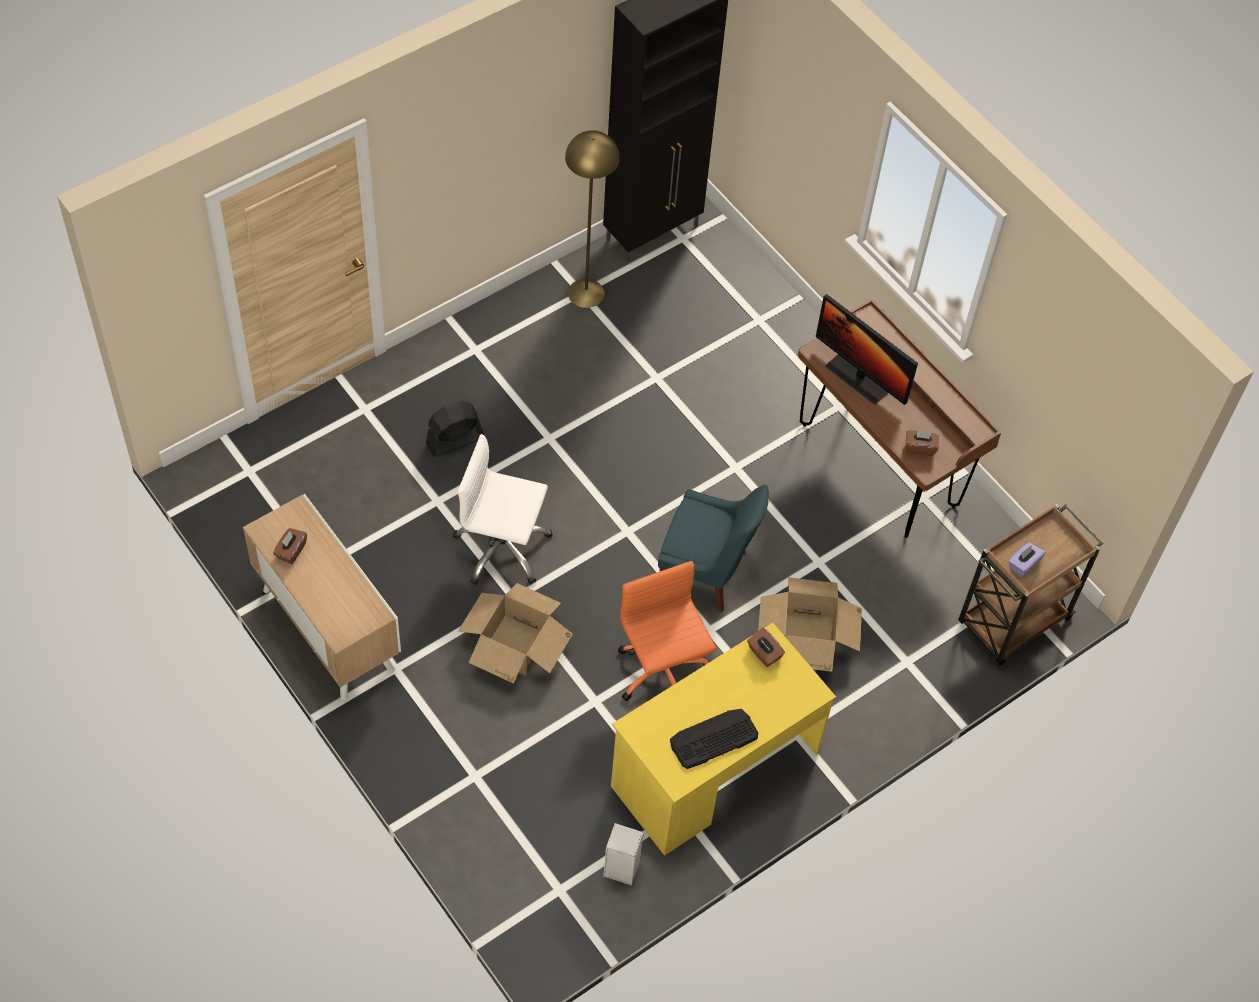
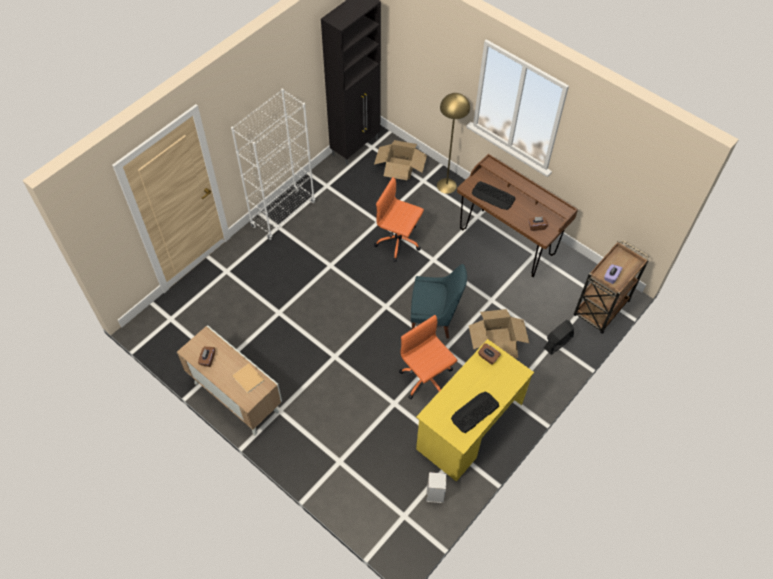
camera: 10 degrees left, 0 degrees up
black fan [426,401,484,457] -> black fan moved to [544,320,574,355]
white office chair [452,434,553,585] -> none
cardboard box [458,583,573,684] -> cardboard box moved to [374,140,427,180]
yellow floor lamp [565,130,620,308] -> yellow floor lamp moved to [437,93,470,194]
monitor [816,294,918,405] -> keyboard [472,181,515,210]
none -> white bookcase [231,89,315,240]
none -> beige book [232,363,264,394]
none -> orange office chair [374,177,424,262]

